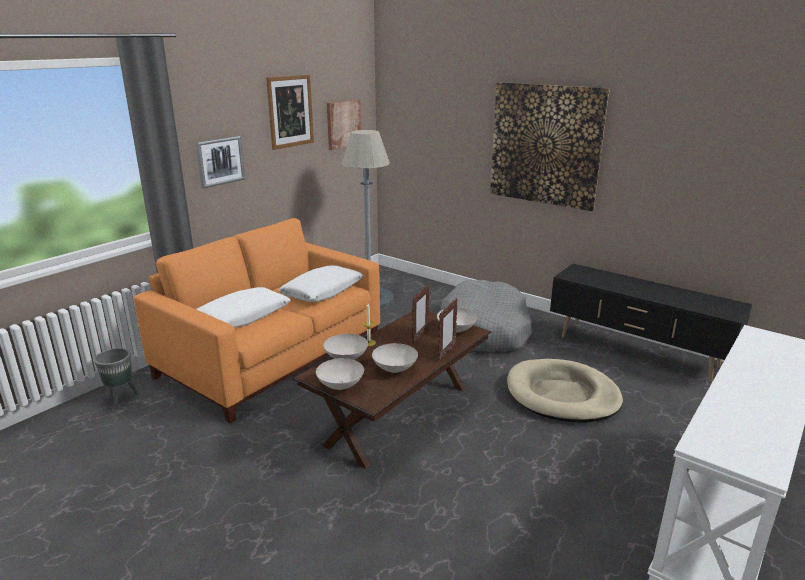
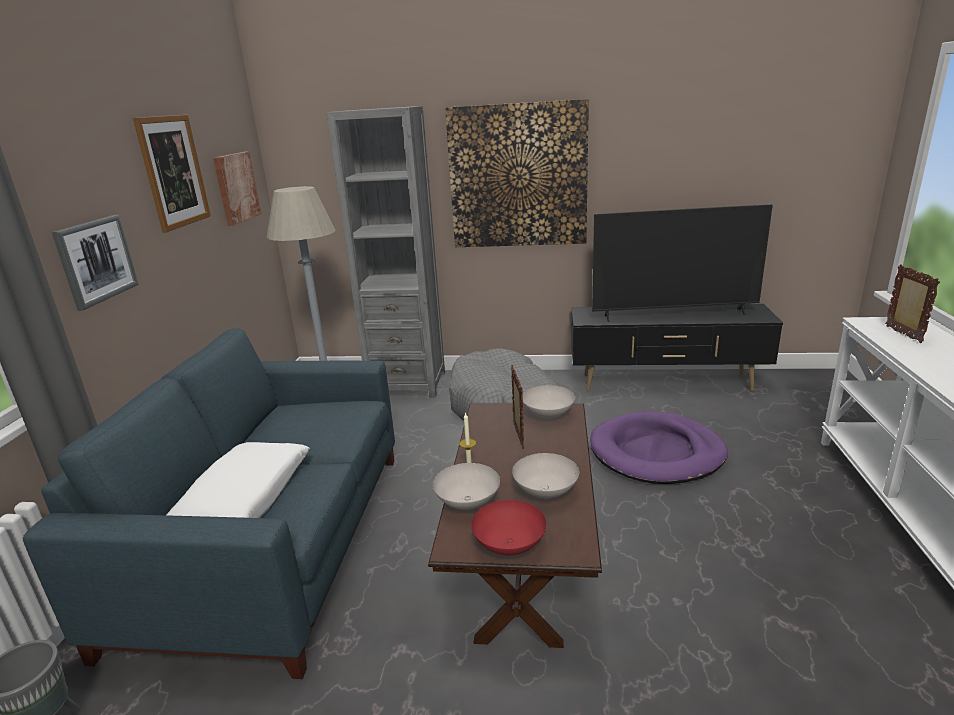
camera: 30 degrees left, 0 degrees up
orange sofa [134,218,380,423] -> blue sofa [23,328,395,679]
white pillow [279,265,363,302] -> none
white bowl [316,358,364,390] -> red bowl [471,500,546,555]
picture frame [438,298,458,361] -> picture frame moved to [885,264,940,343]
beige dog bed [507,359,623,423] -> purple dog bed [590,411,728,484]
none -> grey bookcase [327,106,445,398]
none -> television [592,205,773,322]

